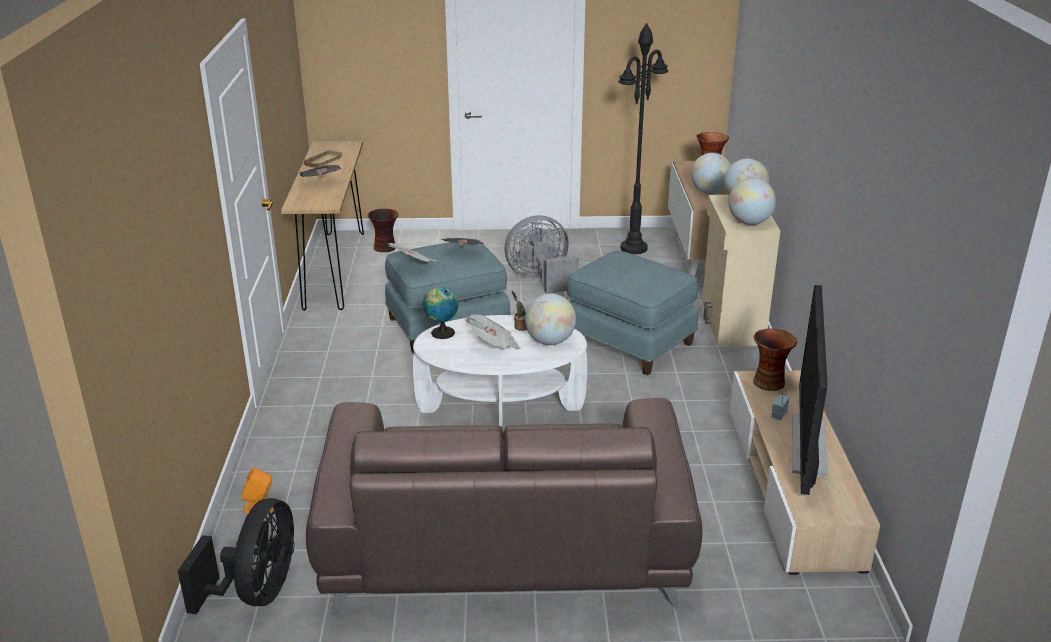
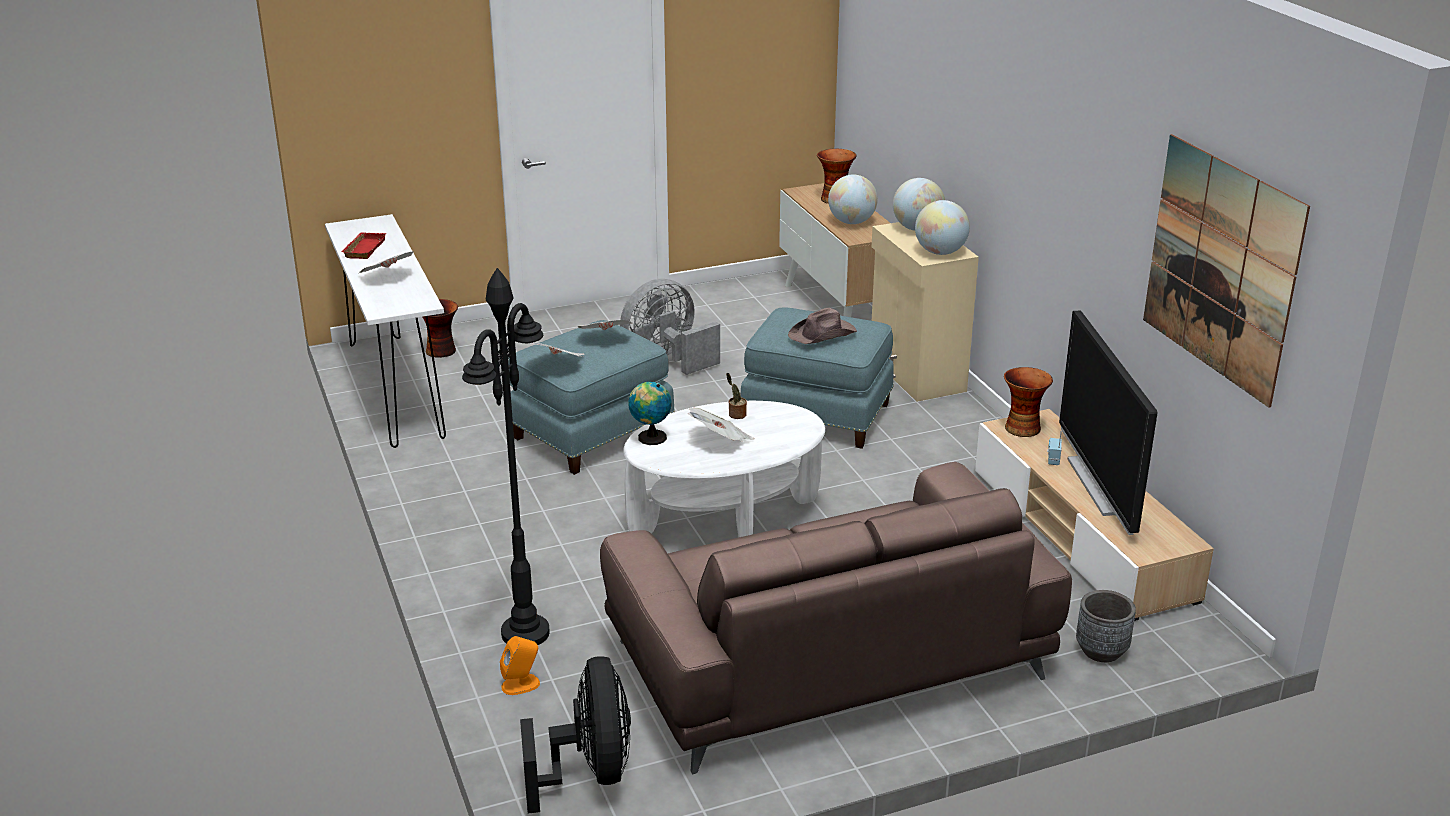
camera: 20 degrees left, 0 degrees up
brown console table [281,141,364,311] -> white console table [325,214,446,448]
beige tray [302,150,343,168] -> red tray [342,233,387,259]
globe [525,294,576,345] -> none
black floor lamp [618,23,668,254] -> black floor lamp moved to [462,268,550,645]
none -> brown hat [788,308,857,344]
none -> grey planter [1076,590,1136,662]
none -> picture [1143,134,1310,408]

